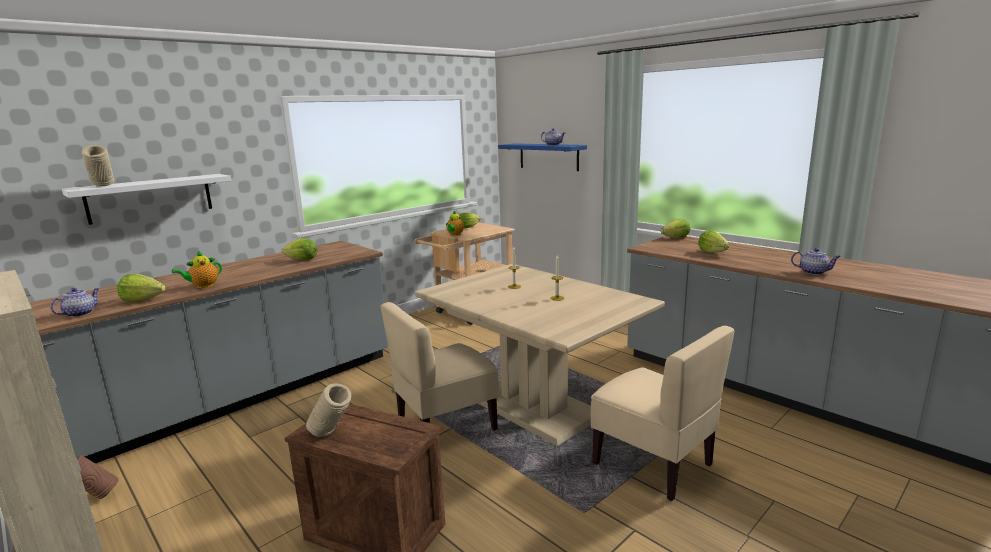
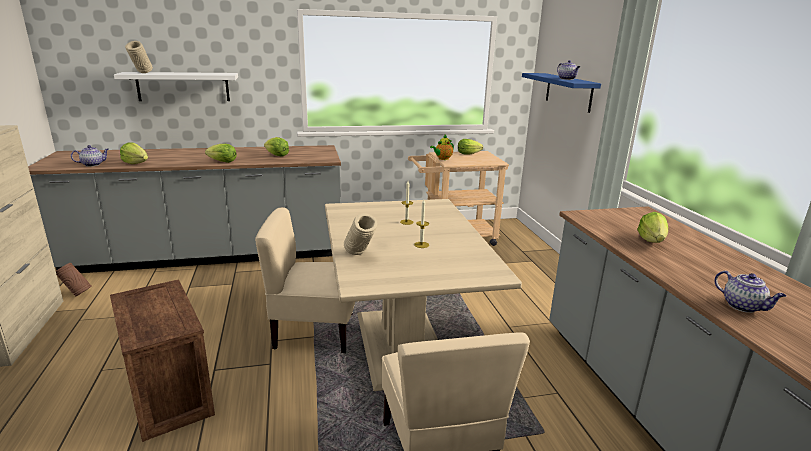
camera: 30 degrees right, 5 degrees up
teapot [172,250,222,288] -> none
beige vase [306,384,351,437] -> beige vase moved to [344,213,377,255]
lettuce [661,219,691,238] -> lettuce moved to [205,144,237,163]

